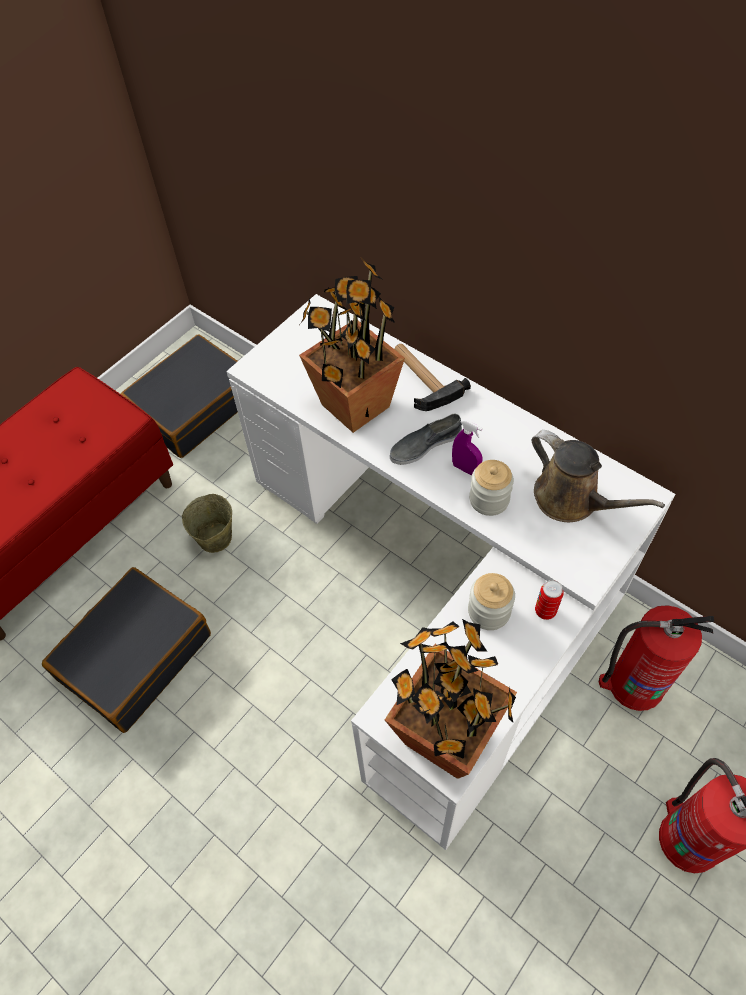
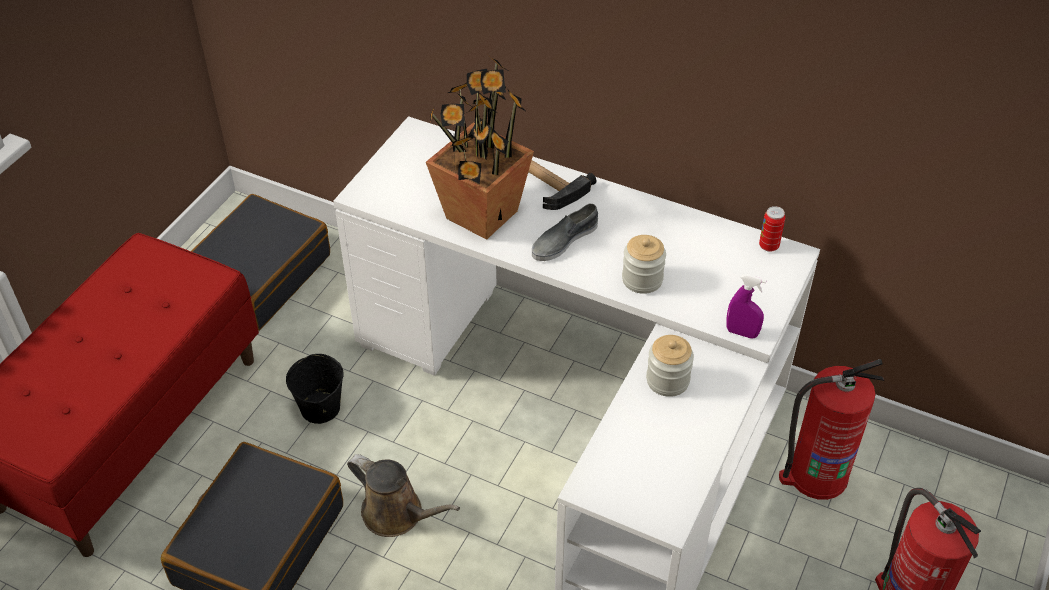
camera: 15 degrees left, 10 degrees down
beige bucket [182,494,232,553] -> black bucket [286,354,344,424]
potted plant [385,619,517,779] -> none
purple spray bottle [452,419,483,476] -> purple spray bottle moved to [726,274,767,339]
brown watering can [531,430,665,522] -> brown watering can moved to [347,454,460,537]
can [535,580,564,620] -> can moved to [759,206,785,252]

